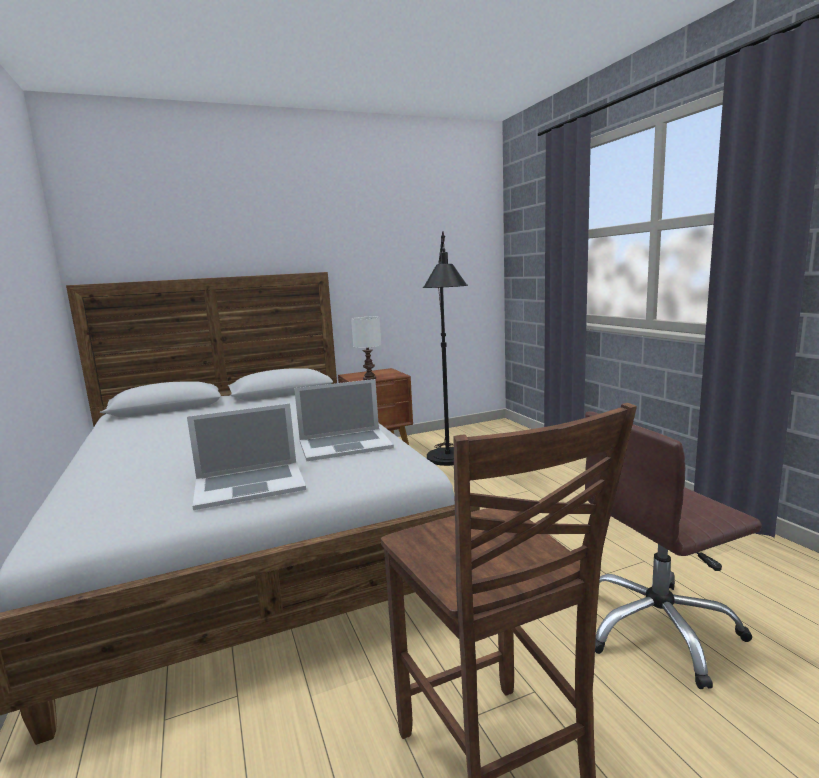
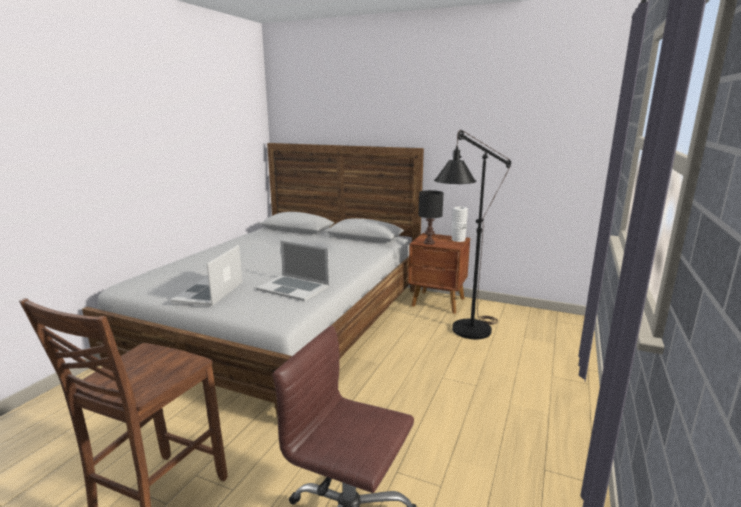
camera: 45 degrees right, 5 degrees up
laptop [187,403,306,510] -> laptop turned 75 degrees clockwise [170,245,242,306]
white table lamp [351,317,381,380] -> black table lamp [418,190,444,245]
none -> white vase [452,207,468,242]

